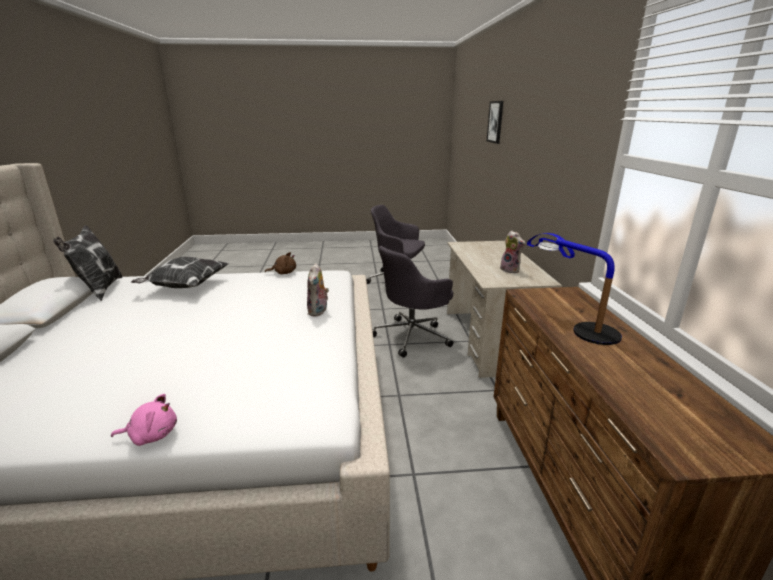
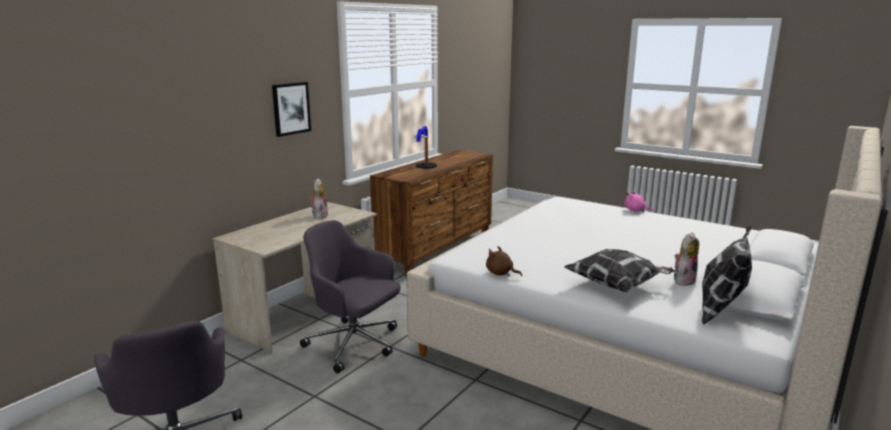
camera: 140 degrees left, 5 degrees down
plush toy [307,263,329,316] -> plush toy moved to [674,232,699,286]
grey office chair [372,246,453,358] -> grey office chair turned 150 degrees counterclockwise [300,220,401,373]
picture [487,101,503,144] -> picture moved to [272,82,311,137]

